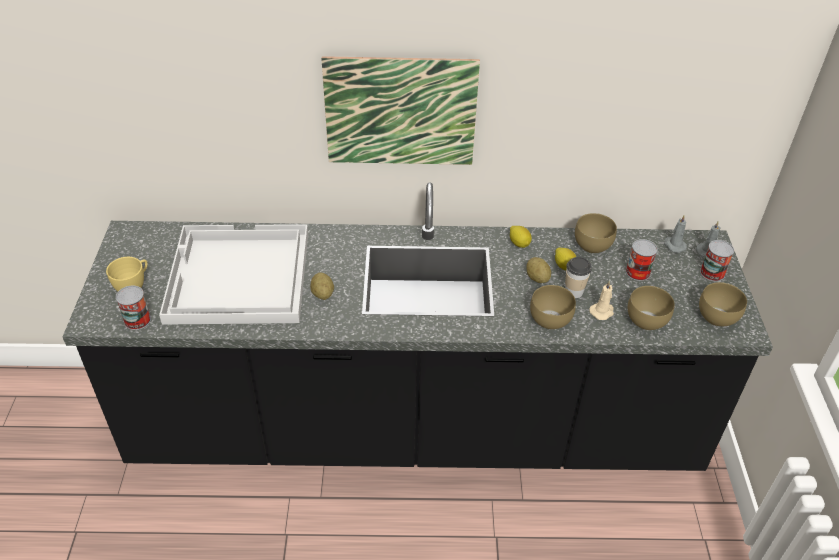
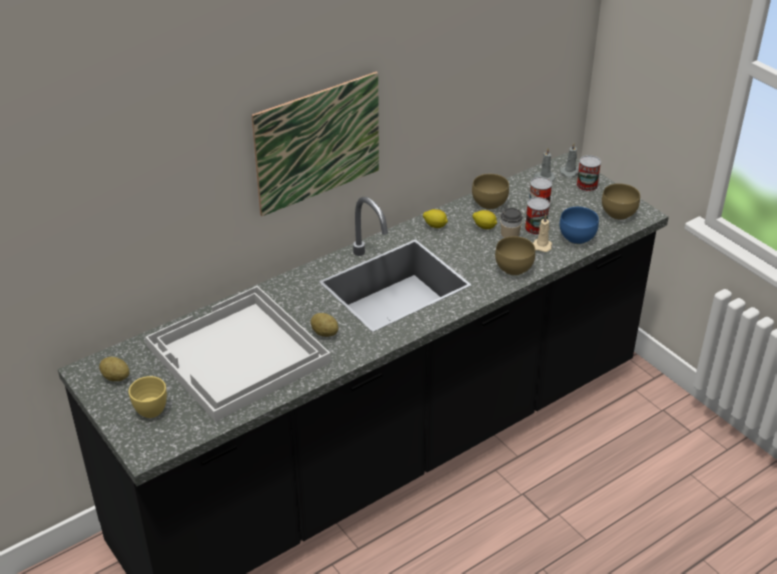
camera: 35 degrees left, 5 degrees down
can [116,285,151,330] -> can moved to [525,197,550,235]
potato [526,257,551,283] -> potato moved to [99,357,129,381]
brown bowl [628,286,675,330] -> blue bowl [560,207,599,244]

